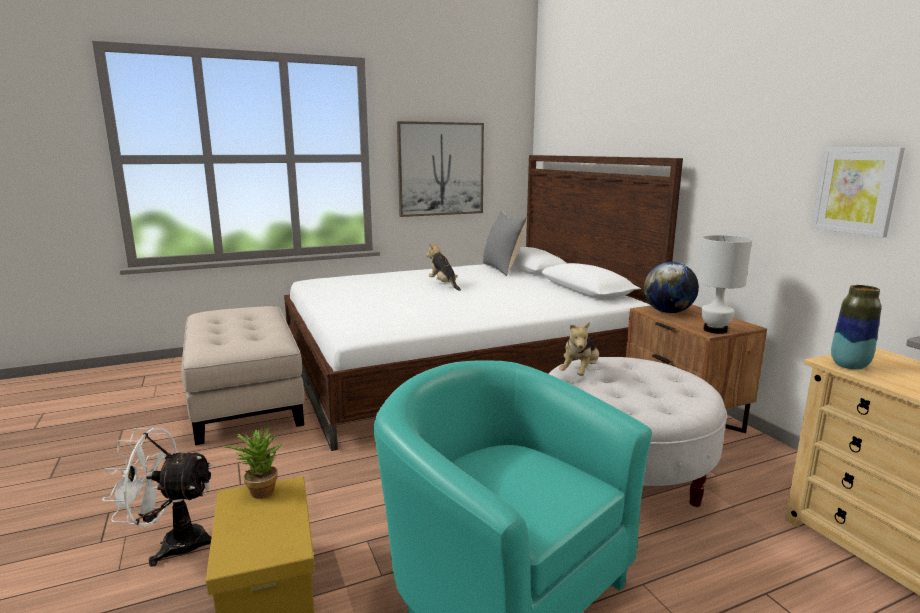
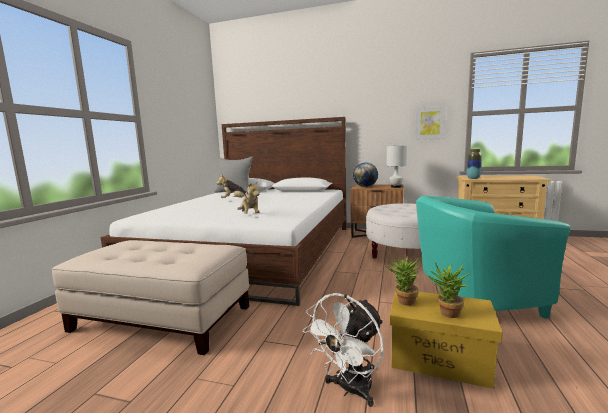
camera: 50 degrees left, 5 degrees down
picture [397,121,484,217] -> none
plush toy [559,322,599,376] -> plush toy moved to [237,181,260,214]
none -> potted plant [427,262,472,318]

